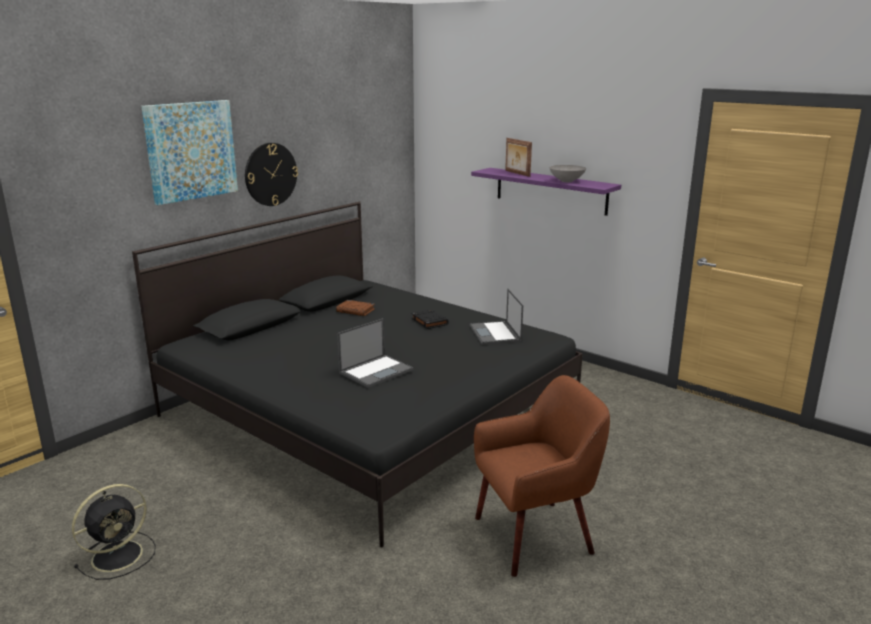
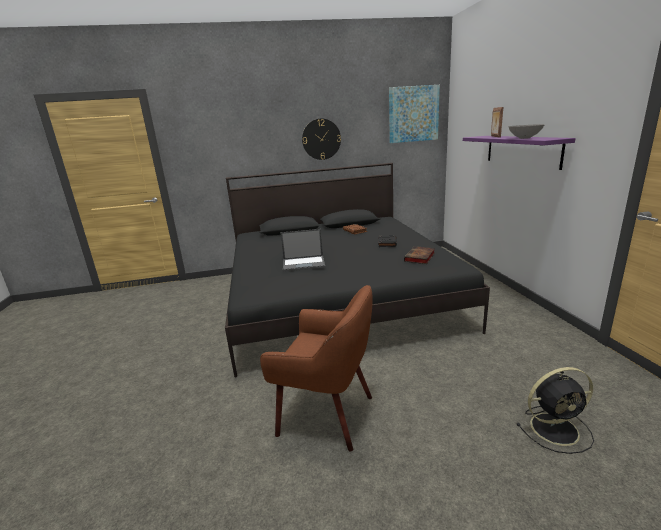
camera: 40 degrees right, 0 degrees up
black fan [72,484,156,580] -> black fan moved to [516,367,594,454]
picture [141,100,238,205] -> picture moved to [389,85,440,143]
laptop [469,288,523,345] -> book [404,246,435,264]

